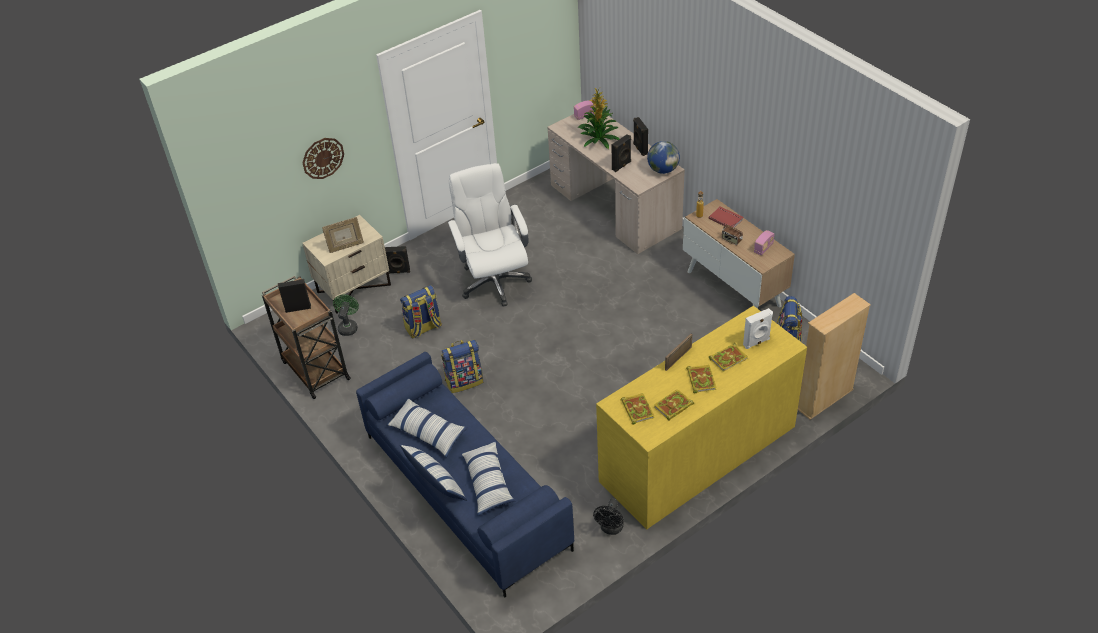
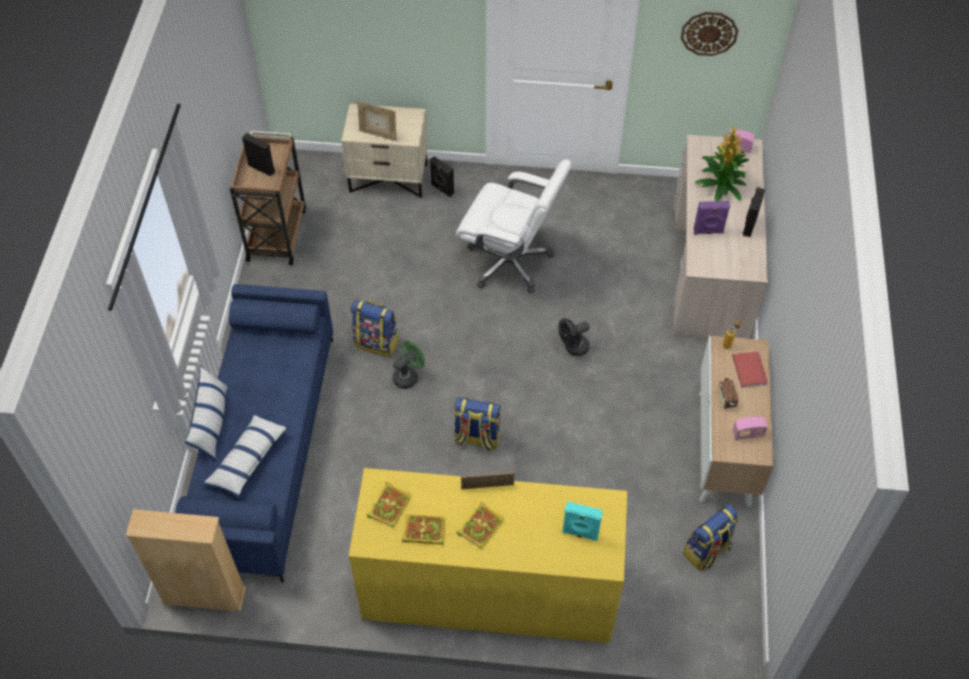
camera: 40 degrees right, 10 degrees up
wall clock [303,138,344,179] -> wall clock moved to [681,12,738,56]
green fan [333,295,359,336] -> green fan moved to [393,341,425,389]
pillow [387,398,468,457] -> none
backpack [400,285,442,339] -> backpack moved to [454,397,501,451]
white office chair [447,163,532,307] -> white office chair turned 90 degrees clockwise [456,159,572,293]
black fan [593,498,624,535] -> black fan moved to [558,318,590,356]
black speaker [612,134,631,172] -> purple speaker [693,201,730,234]
globe [647,141,680,174] -> none
book [709,343,748,372] -> none
white speaker [743,308,773,349] -> turquoise speaker [562,501,603,541]
beige bookcase [798,293,871,420] -> beige bookcase moved to [125,509,246,612]

